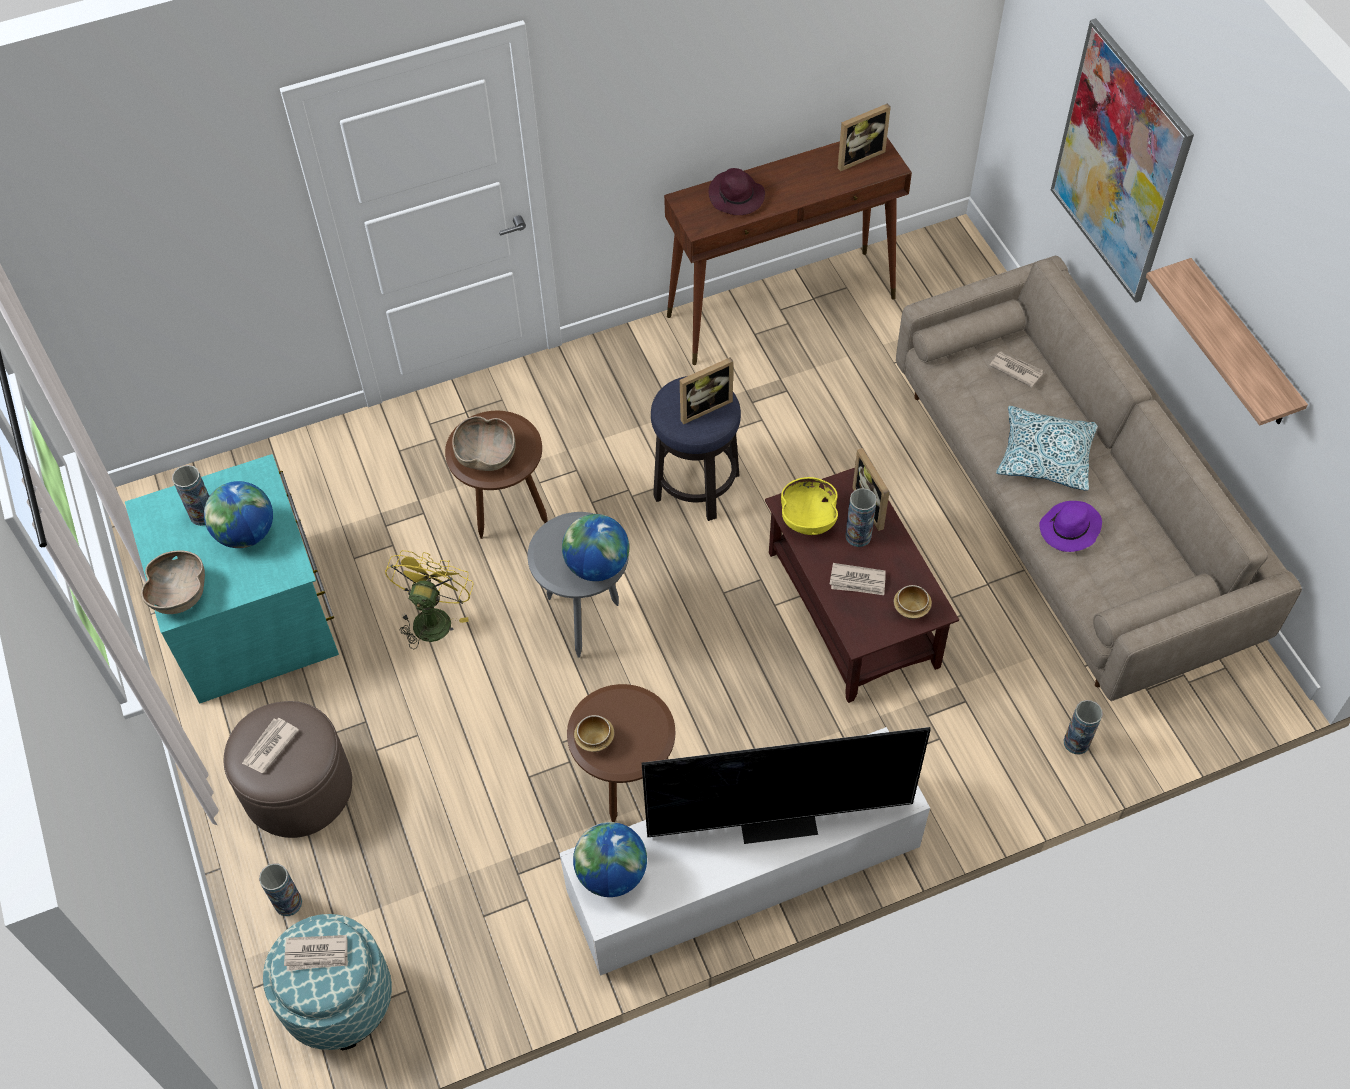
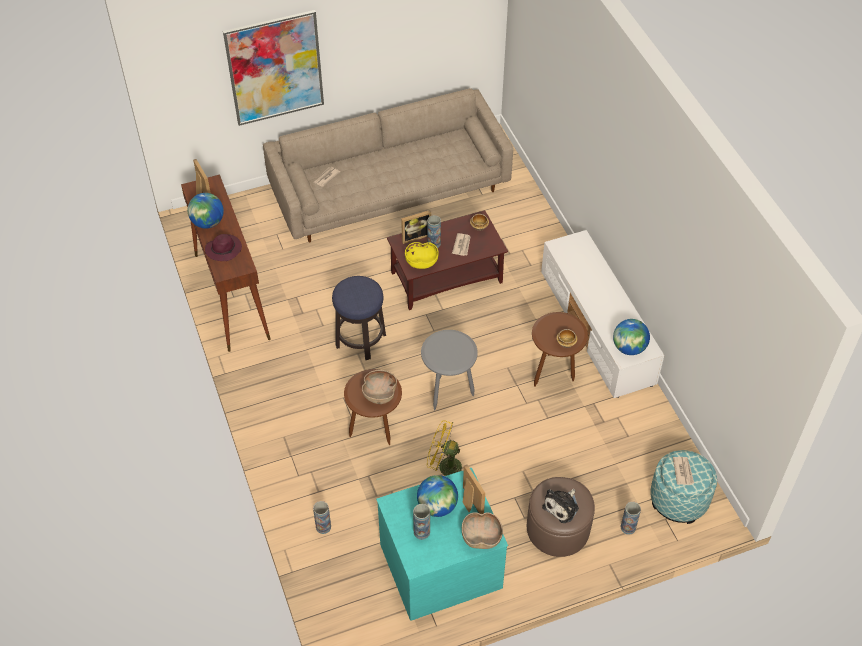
camera: 90 degrees left, 5 degrees down
newspaper [242,718,299,773] -> plush toy [542,489,579,523]
globe [562,514,629,581] -> globe moved to [187,193,224,229]
television [642,727,931,844] -> none
picture frame [680,357,733,424] -> picture frame moved to [463,465,485,514]
pillow [996,406,1098,491] -> none
purple hat [1039,501,1102,552] -> none
vase [1064,700,1103,755] -> vase moved to [313,501,331,534]
shelf [1146,258,1308,425] -> none

